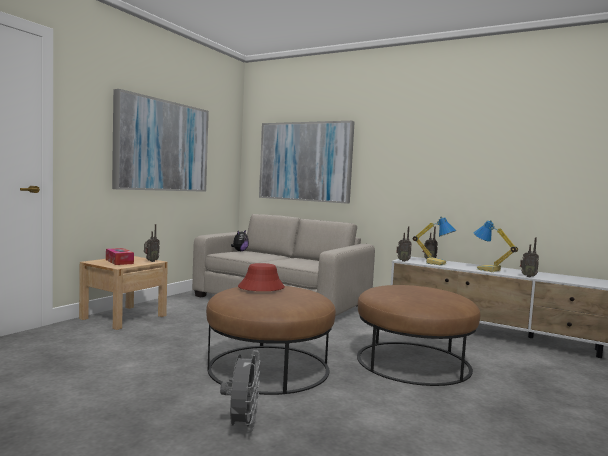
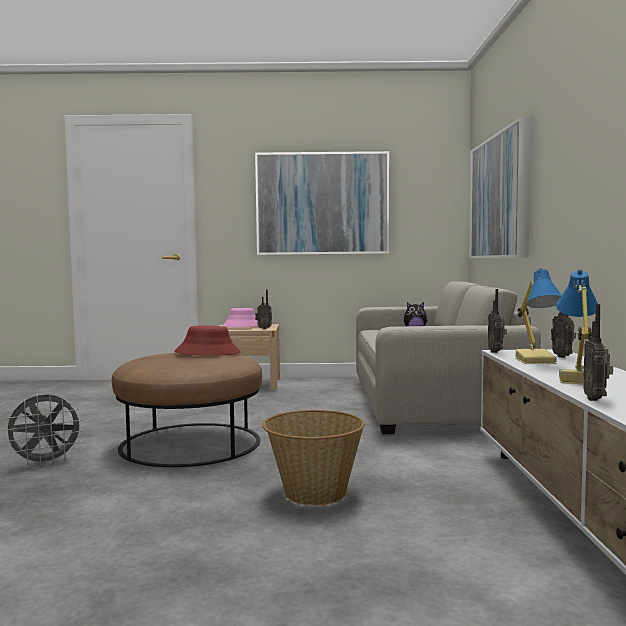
camera: 60 degrees right, 0 degrees up
tissue box [106,248,134,265] -> pink hat [223,308,258,327]
brown ottoman [357,285,480,386] -> basket [262,410,365,506]

